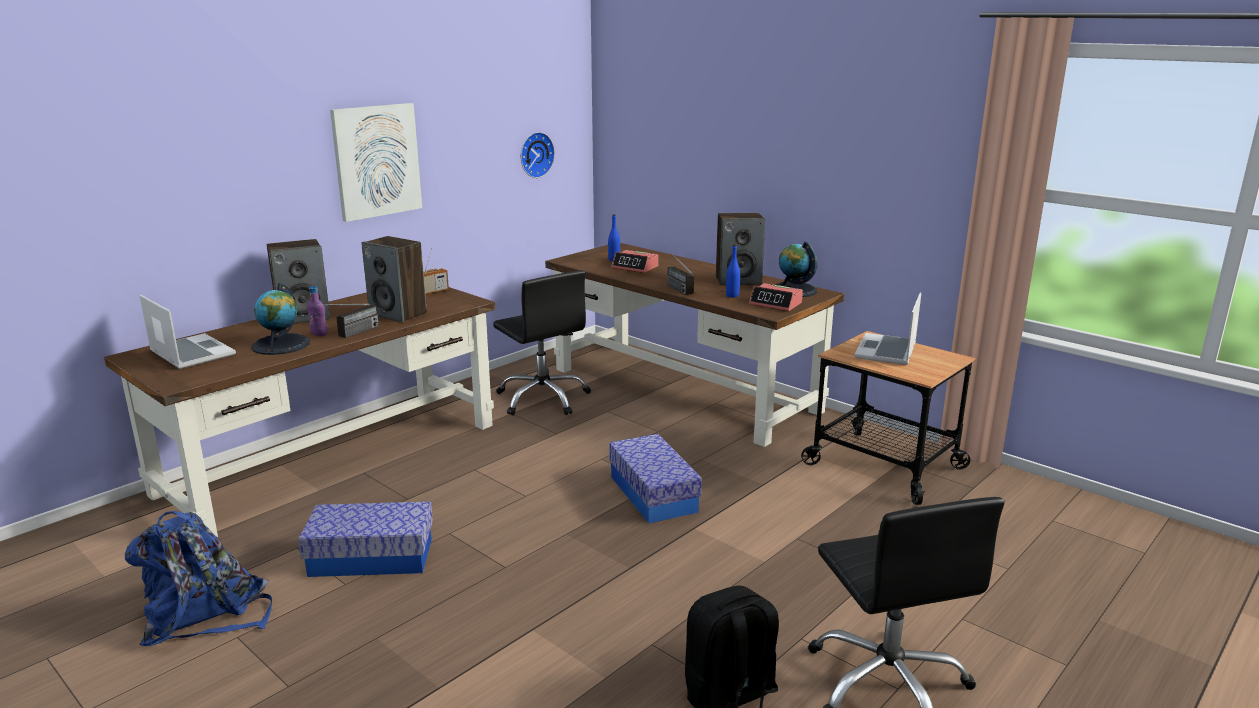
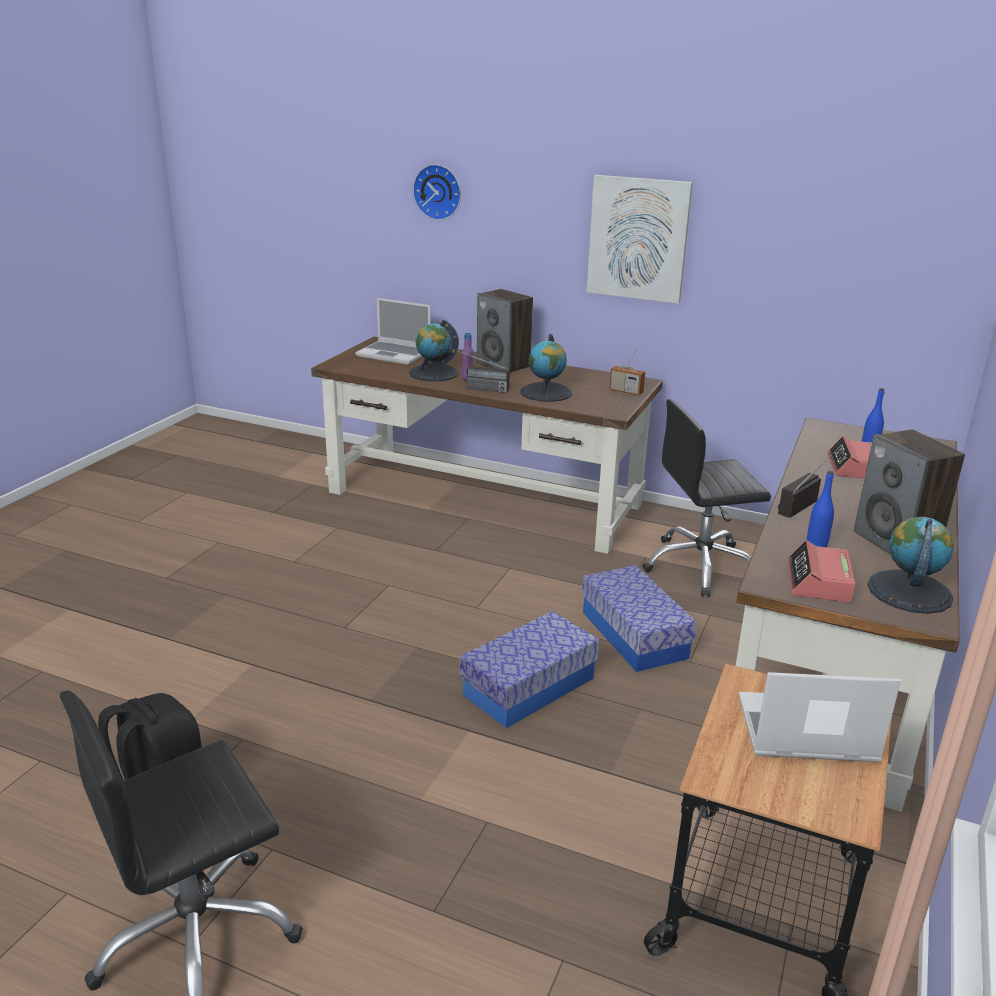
camera: 70 degrees right, 5 degrees up
blue backpack [125,511,272,646] -> none
laptop [140,295,236,369] -> laptop turned 90 degrees clockwise [355,298,430,365]
storage box [298,501,433,577] -> storage box moved to [582,565,697,672]
speaker [362,236,427,322] -> globe [520,334,572,402]
black office chair [493,270,591,415] -> black office chair turned 45 degrees clockwise [642,399,771,597]
wall clock [521,132,555,178] -> wall clock moved to [413,164,461,220]

